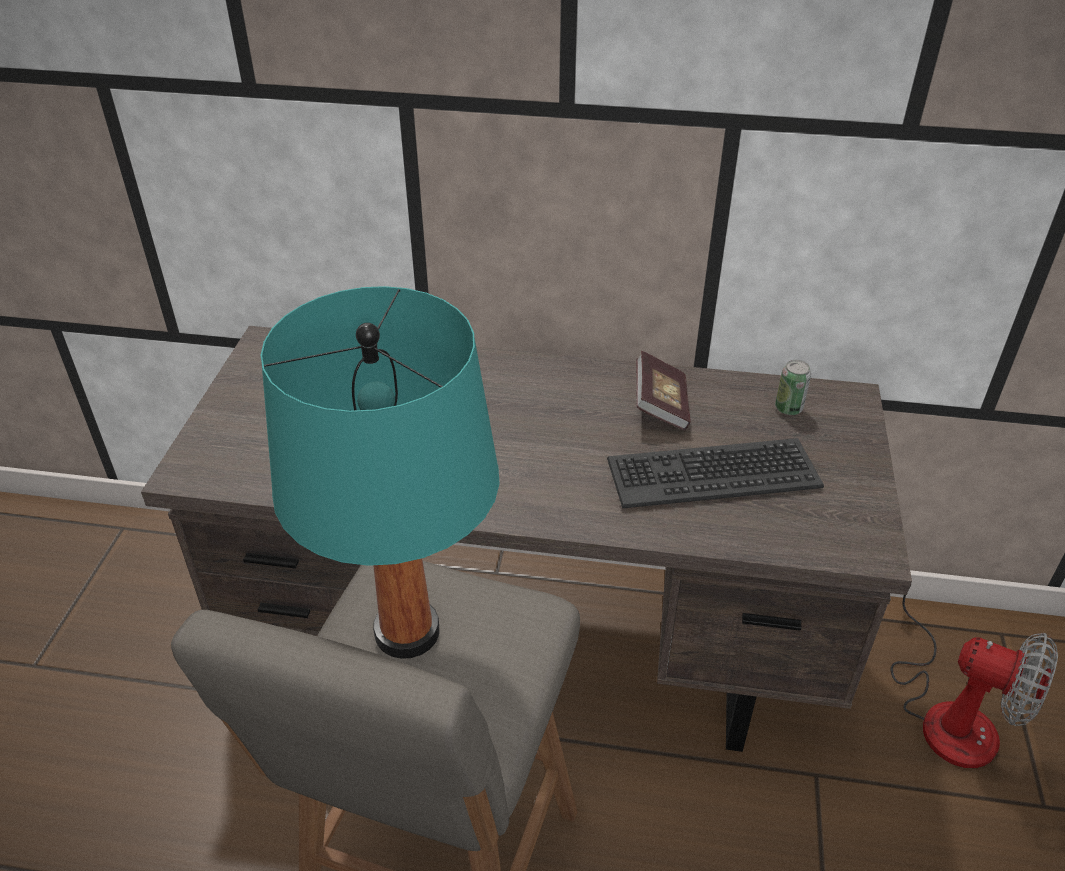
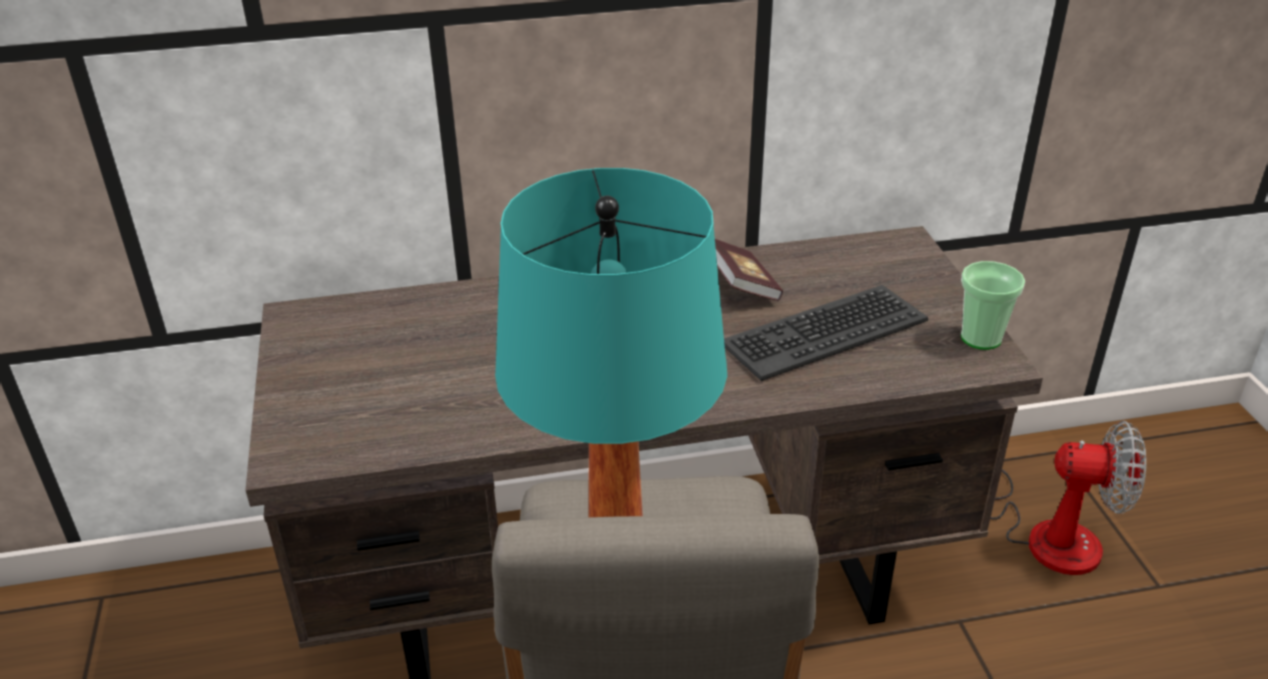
camera: 20 degrees left, 5 degrees down
can [775,360,811,415] -> none
none -> cup [961,261,1025,350]

